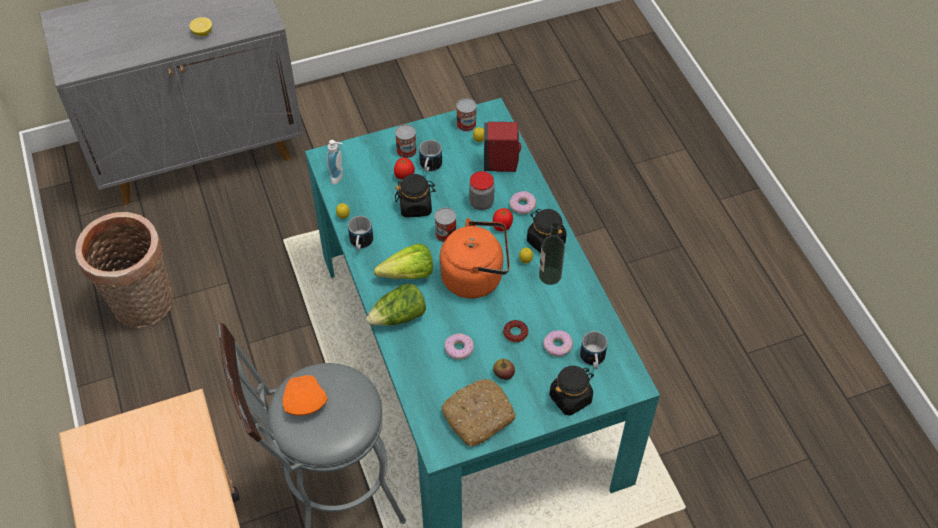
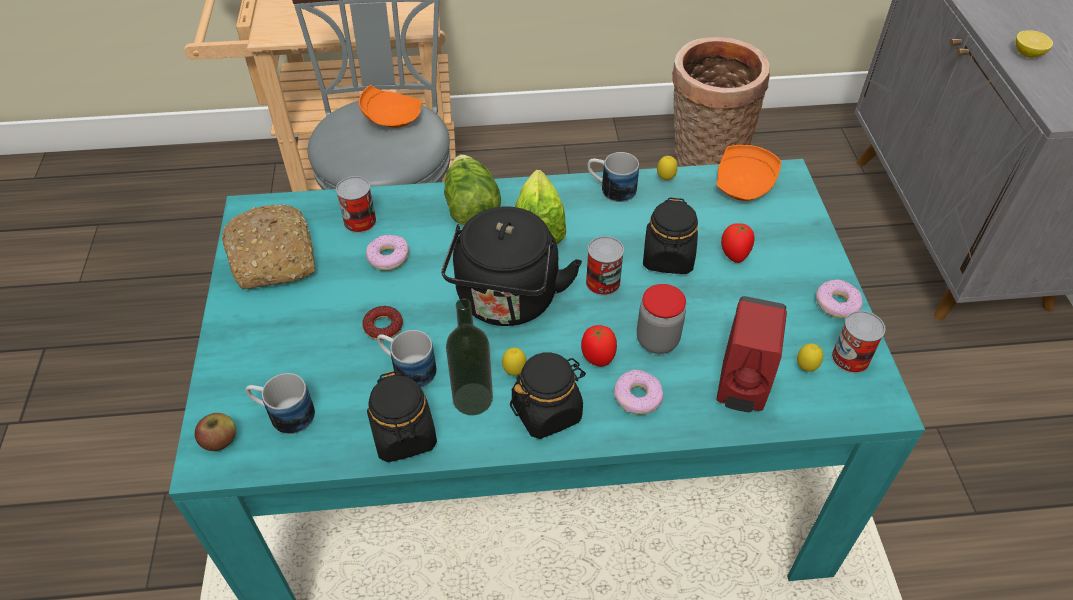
camera: 105 degrees right, 5 degrees down
soap dispenser [327,140,343,185] -> orange plate [716,145,781,201]
can [395,124,417,158] -> can moved to [336,176,377,233]
mug [419,140,442,172] -> mug moved to [377,330,436,387]
orange kettle [440,218,510,299] -> black kettle [441,206,582,326]
apple [493,359,515,380] -> apple moved to [195,413,236,451]
donut [543,330,573,357] -> donut moved to [816,279,863,318]
black jar [549,366,594,416] -> black jar moved to [367,371,437,462]

